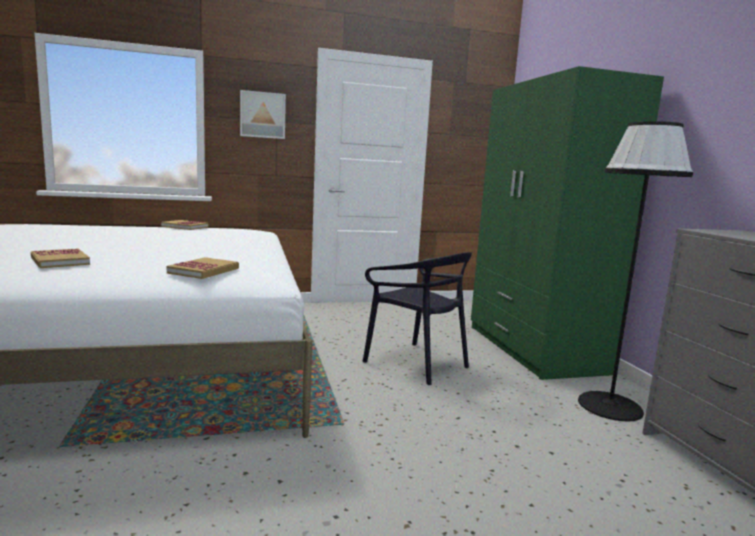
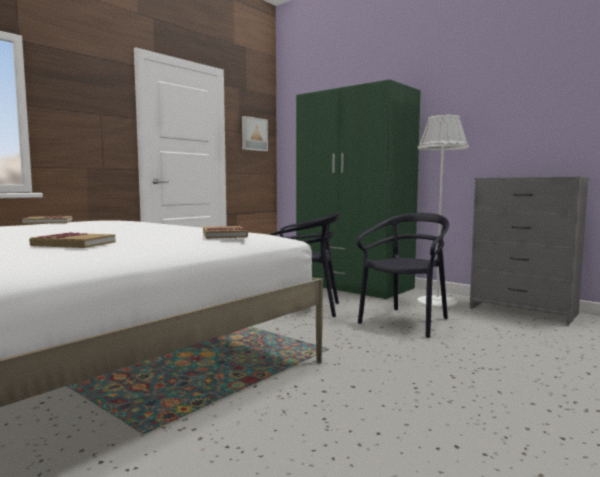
camera: 35 degrees left, 5 degrees down
picture [240,90,286,139] -> picture moved to [242,116,268,151]
black floor lamp [578,121,693,421] -> white floor lamp [417,115,469,307]
none -> black chair [357,213,449,338]

